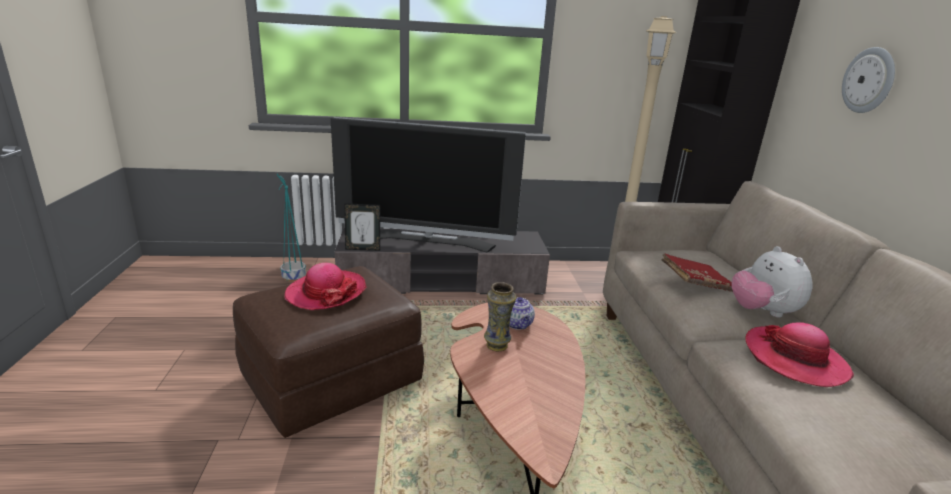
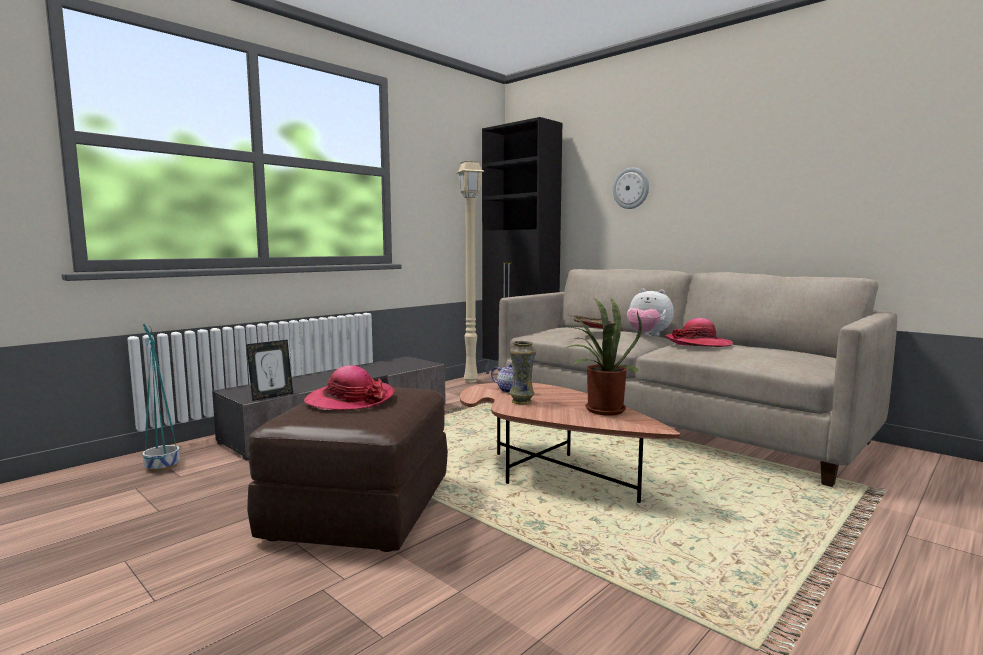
camera: 40 degrees left, 15 degrees down
television [331,117,526,252] -> none
none -> potted plant [563,297,642,416]

